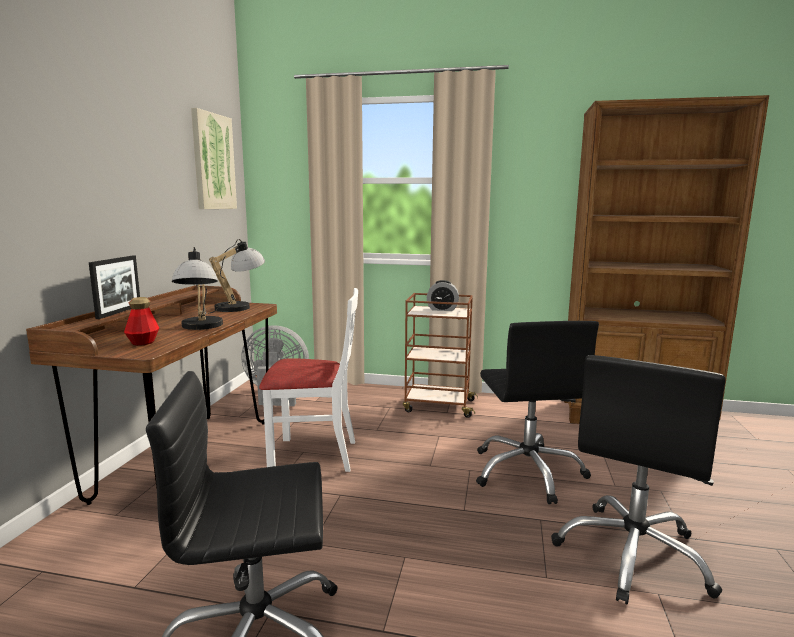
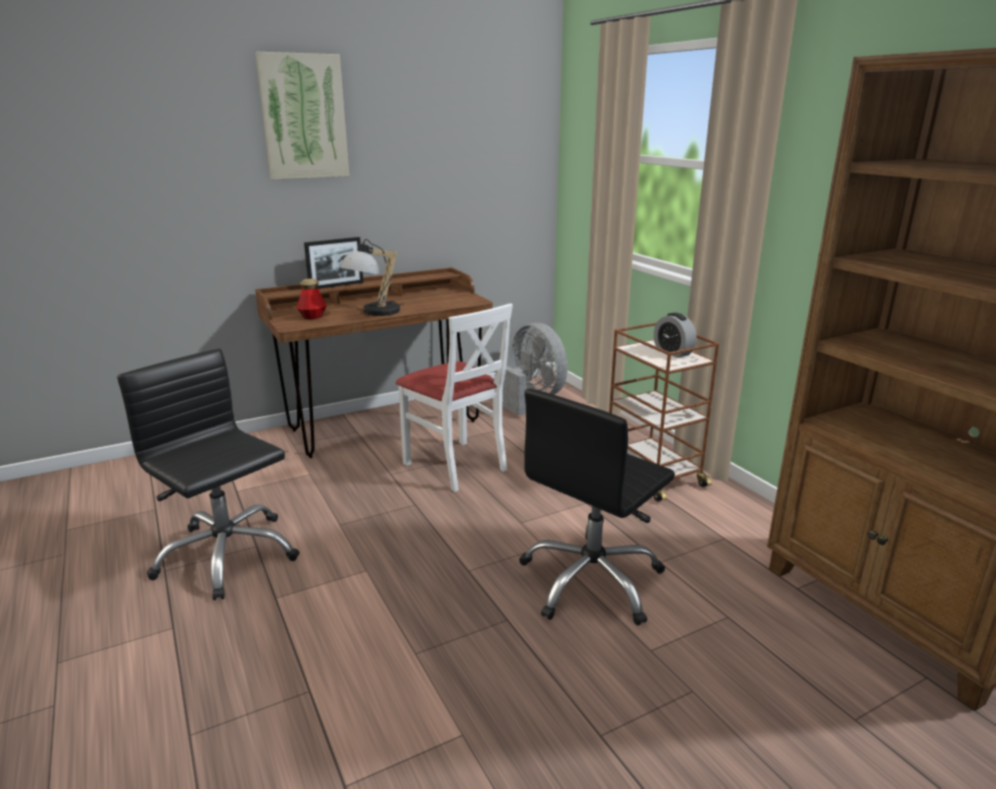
camera: 50 degrees right, 10 degrees up
picture [191,108,237,209] -> picture moved to [256,52,349,180]
table lamp [208,239,265,314] -> none
black office chair [551,355,726,605] -> none

